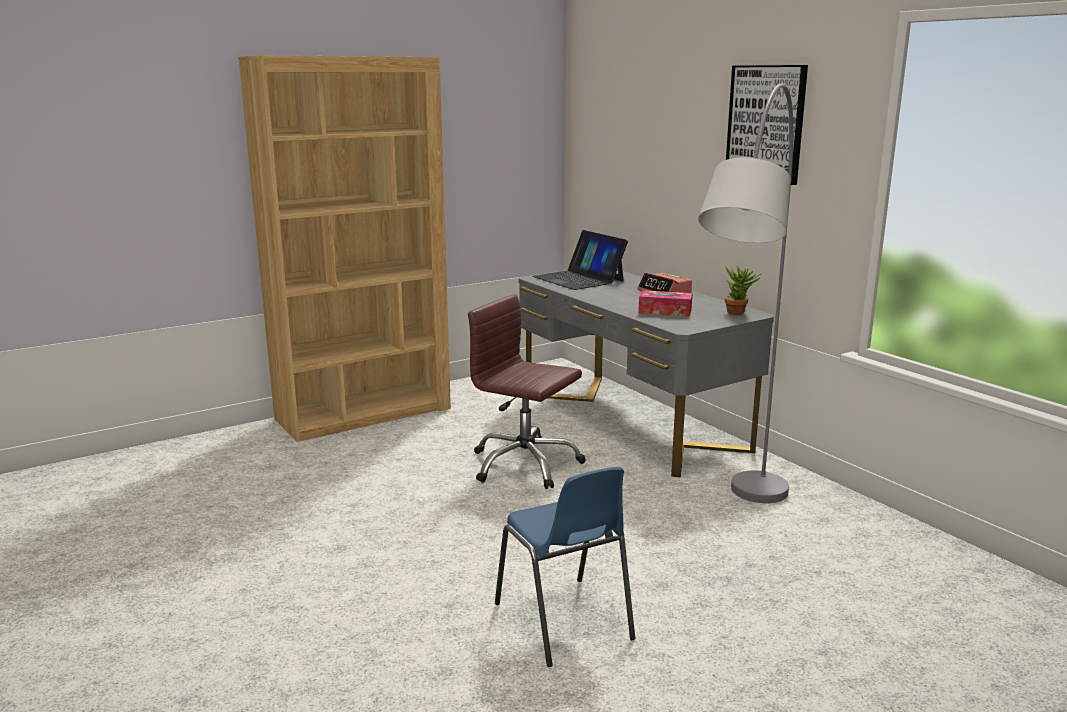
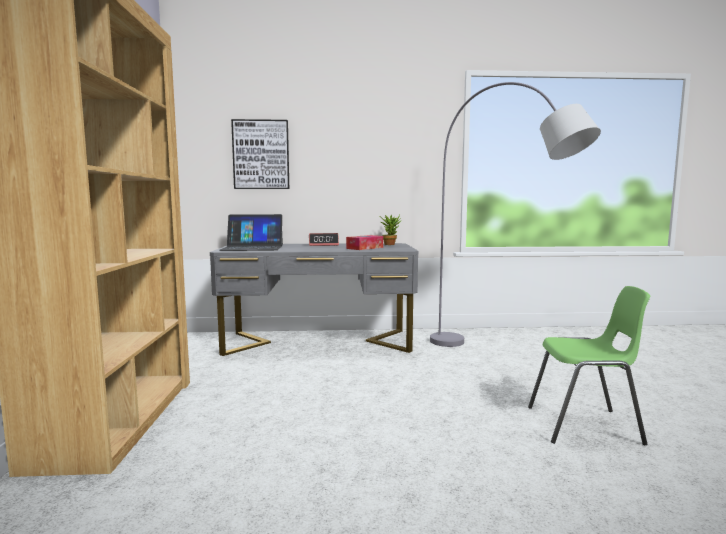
camera: 60 degrees left, 10 degrees down
brown office chair [468,294,586,489] -> none
blue chair [495,467,635,667] -> green chair [528,286,650,445]
picture [726,65,808,185] -> picture moved to [231,119,289,189]

